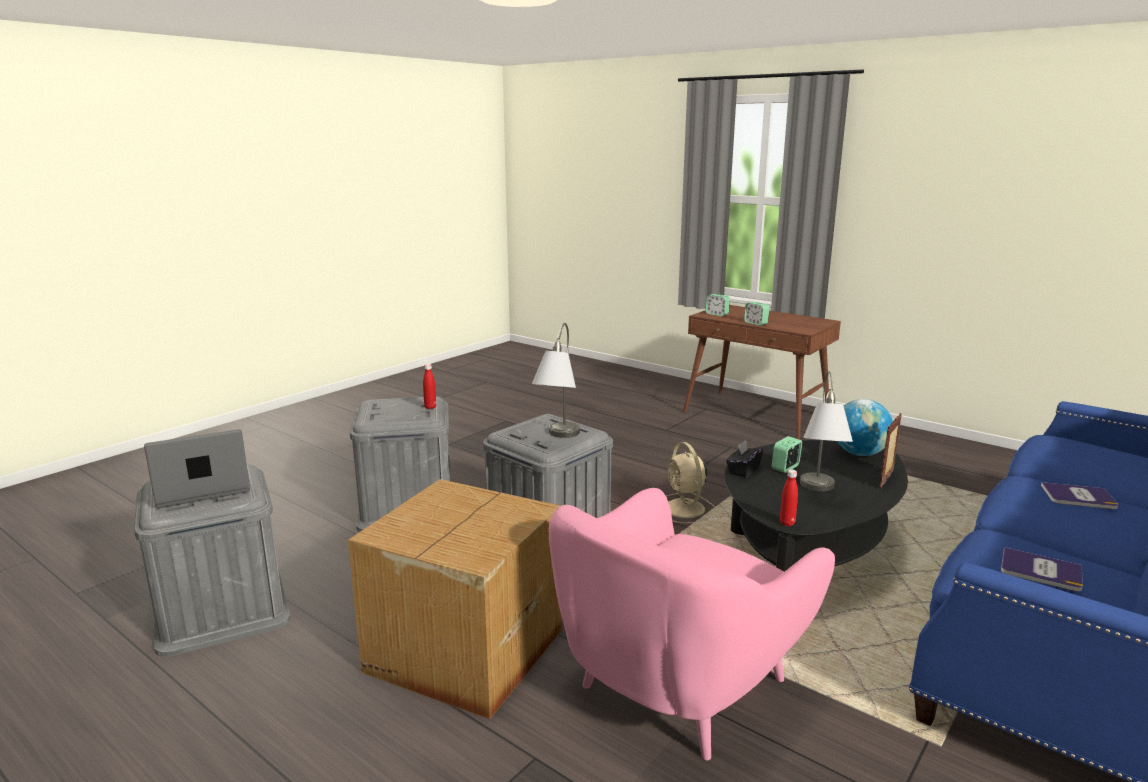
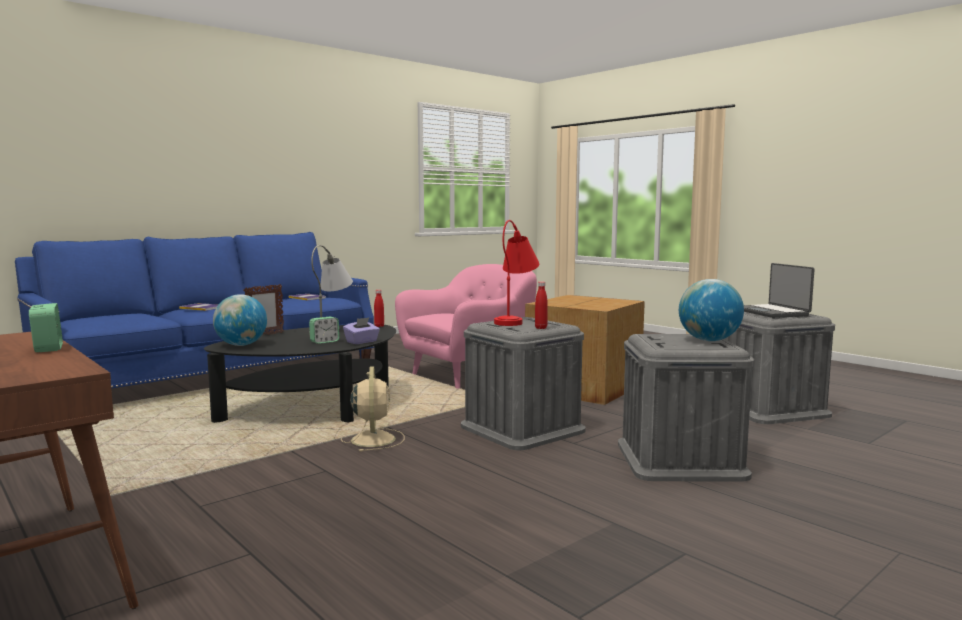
camera: 170 degrees left, 10 degrees down
laptop [144,429,250,508] -> laptop turned 90 degrees clockwise [744,263,815,318]
red bottle [423,364,436,409] -> red bottle moved to [535,282,548,329]
grey table lamp [532,323,580,438] -> red table lamp [494,220,539,326]
alarm clock [706,294,730,316] -> none
black tissue box [726,440,763,478] -> purple tissue box [343,317,380,344]
none -> globe [679,279,744,341]

